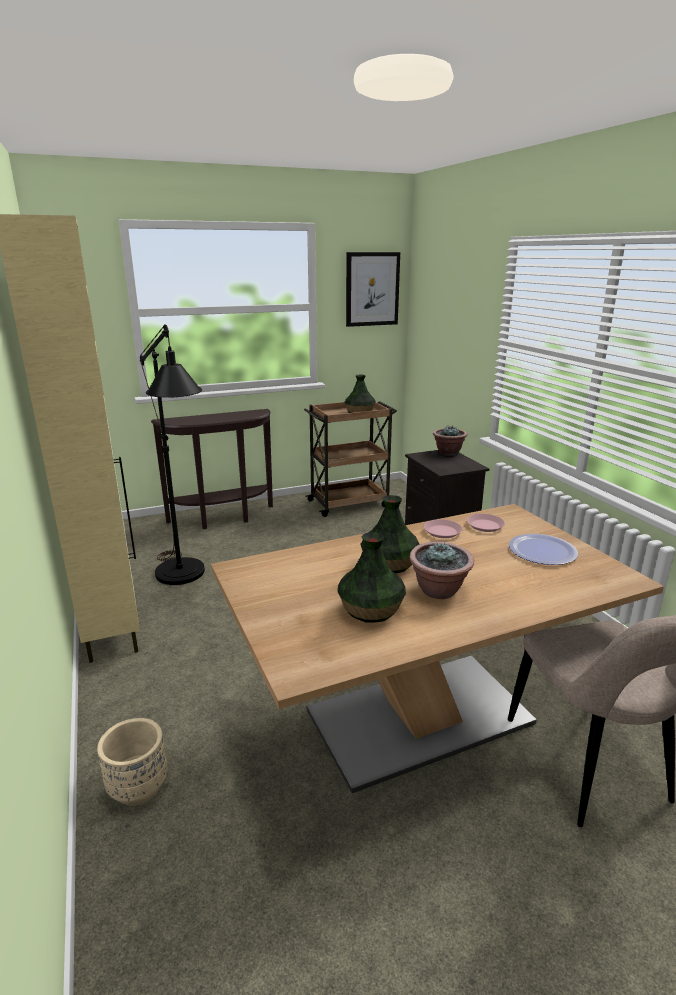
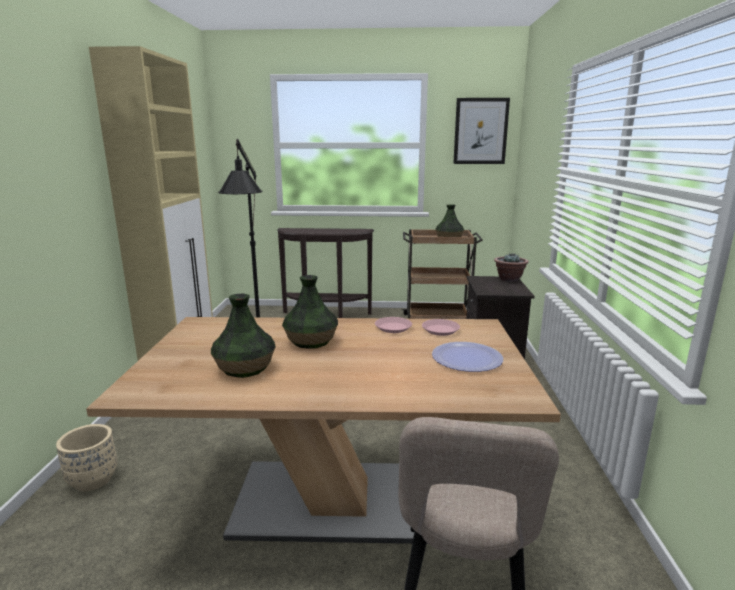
camera: 25 degrees right, 5 degrees down
potted plant [409,542,474,599] -> none

